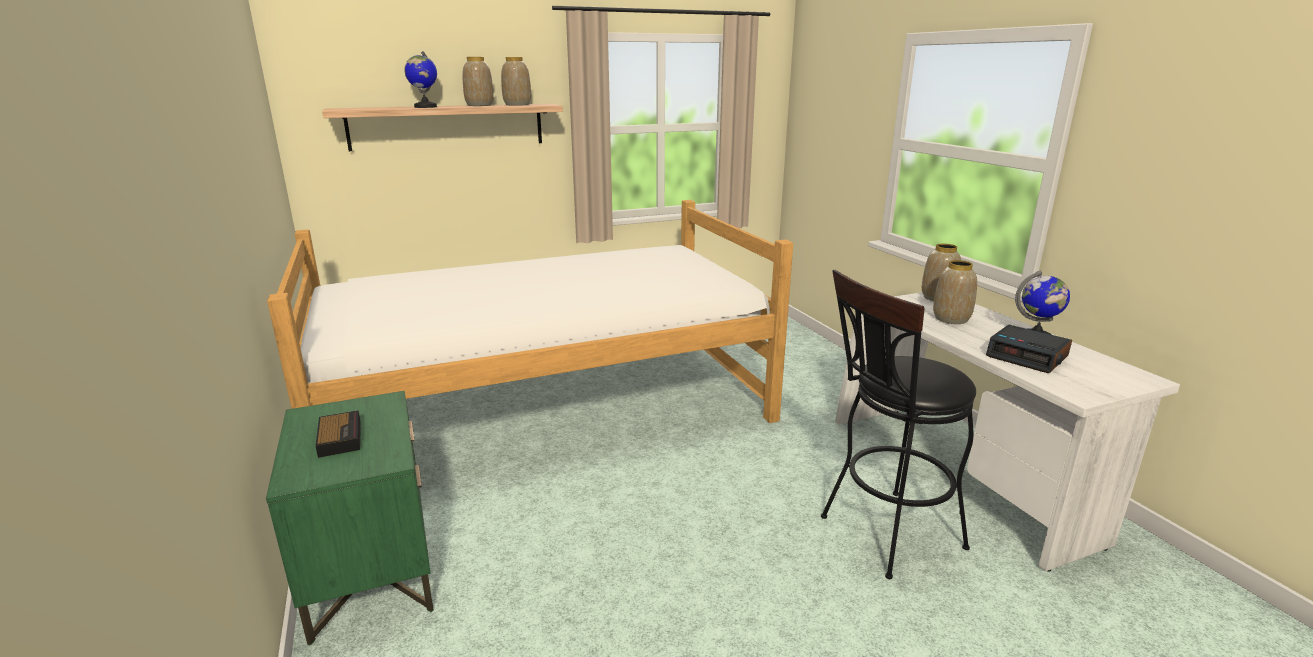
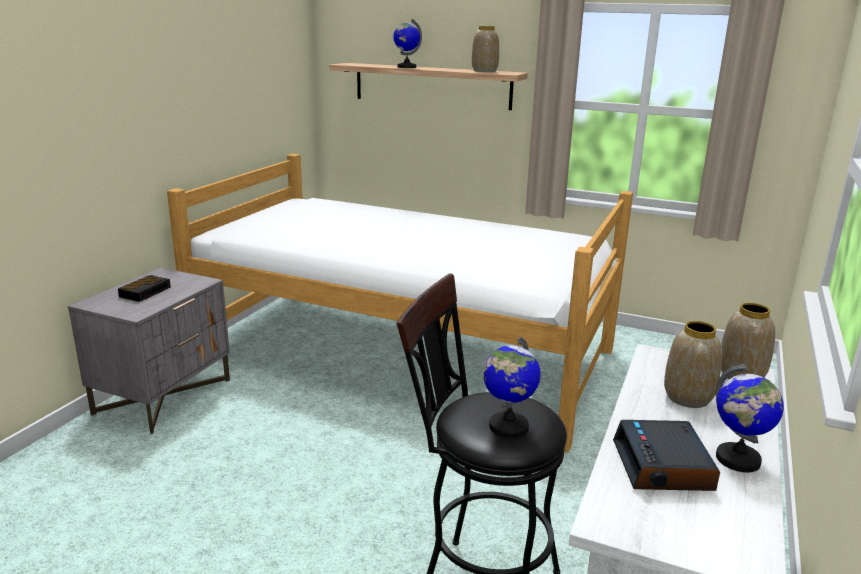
camera: 45 degrees right, 0 degrees up
green nightstand [266,391,434,646] -> grey nightstand [68,268,230,434]
vase [463,57,494,106] -> none
none -> globe [483,337,541,438]

